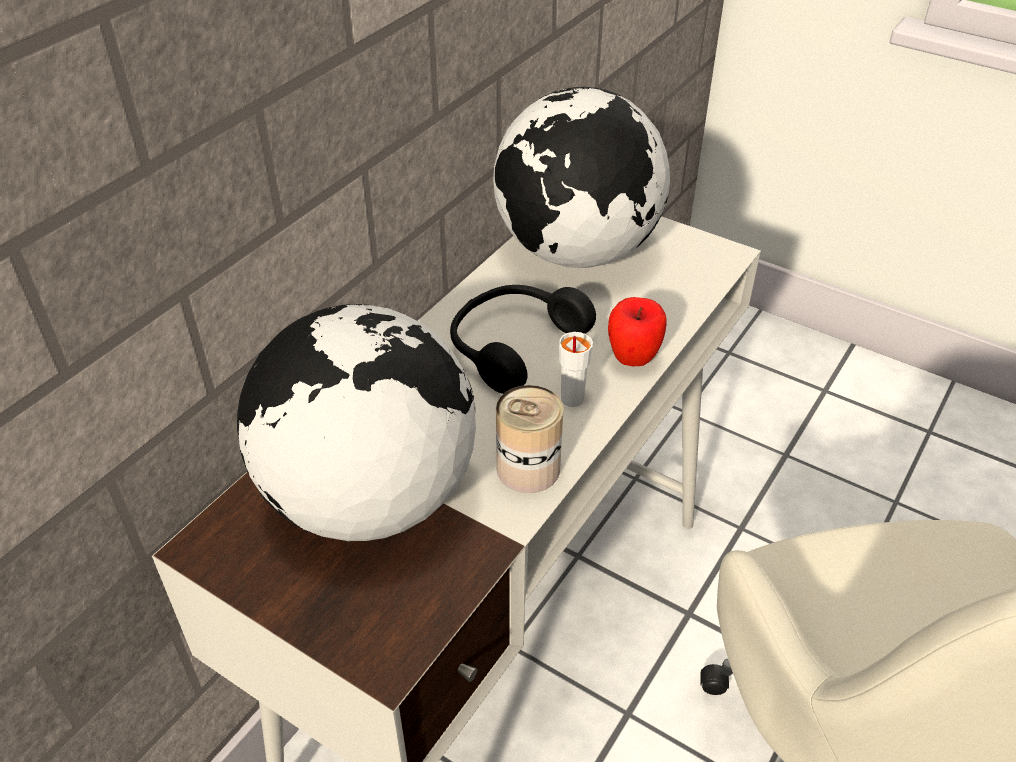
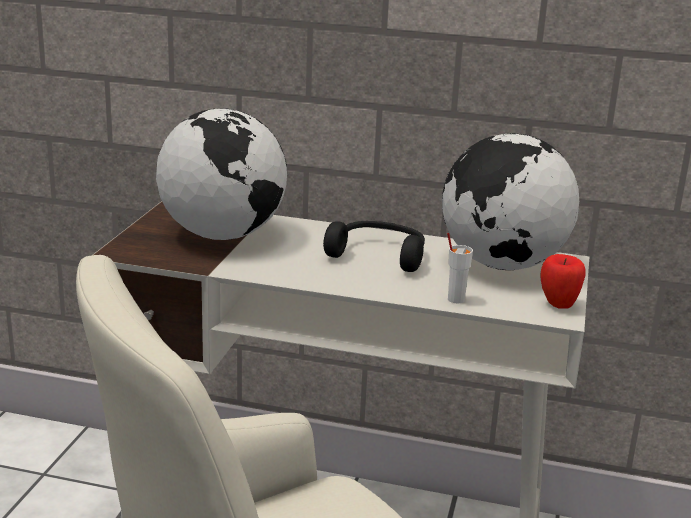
camera: 70 degrees right, 20 degrees down
can [496,385,564,493] -> none
white cup [559,332,593,407] -> white cup moved to [447,233,473,303]
apple [608,297,667,366] -> apple moved to [540,254,586,309]

